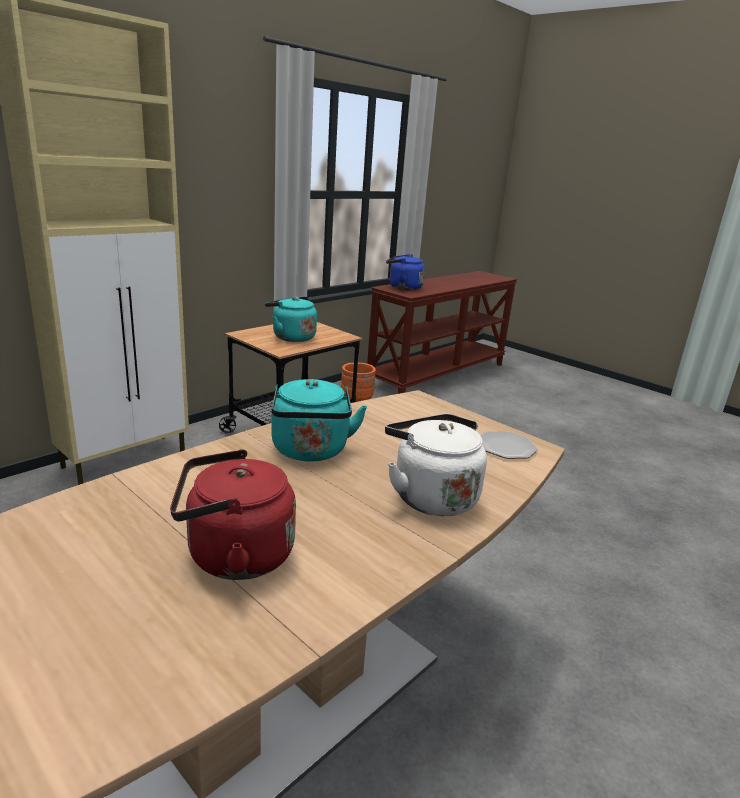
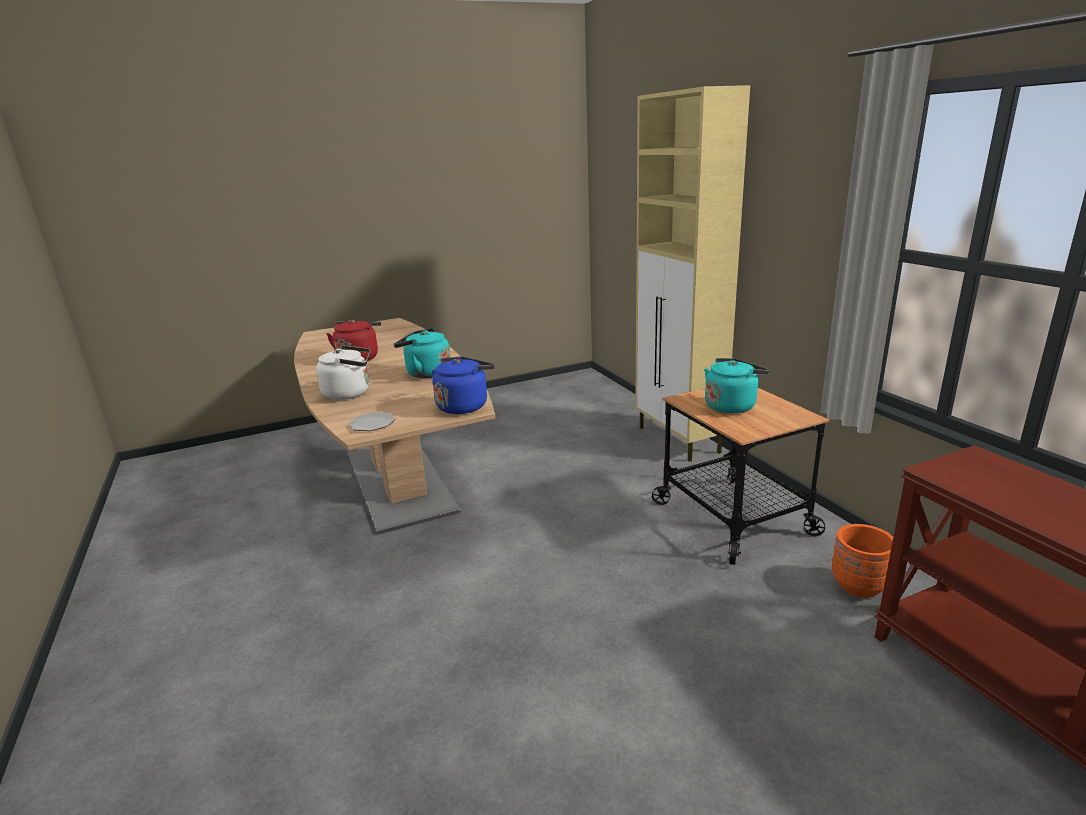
camera: 115 degrees right, 0 degrees up
blue kettle [386,254,425,290] -> blue kettle moved to [432,357,495,414]

